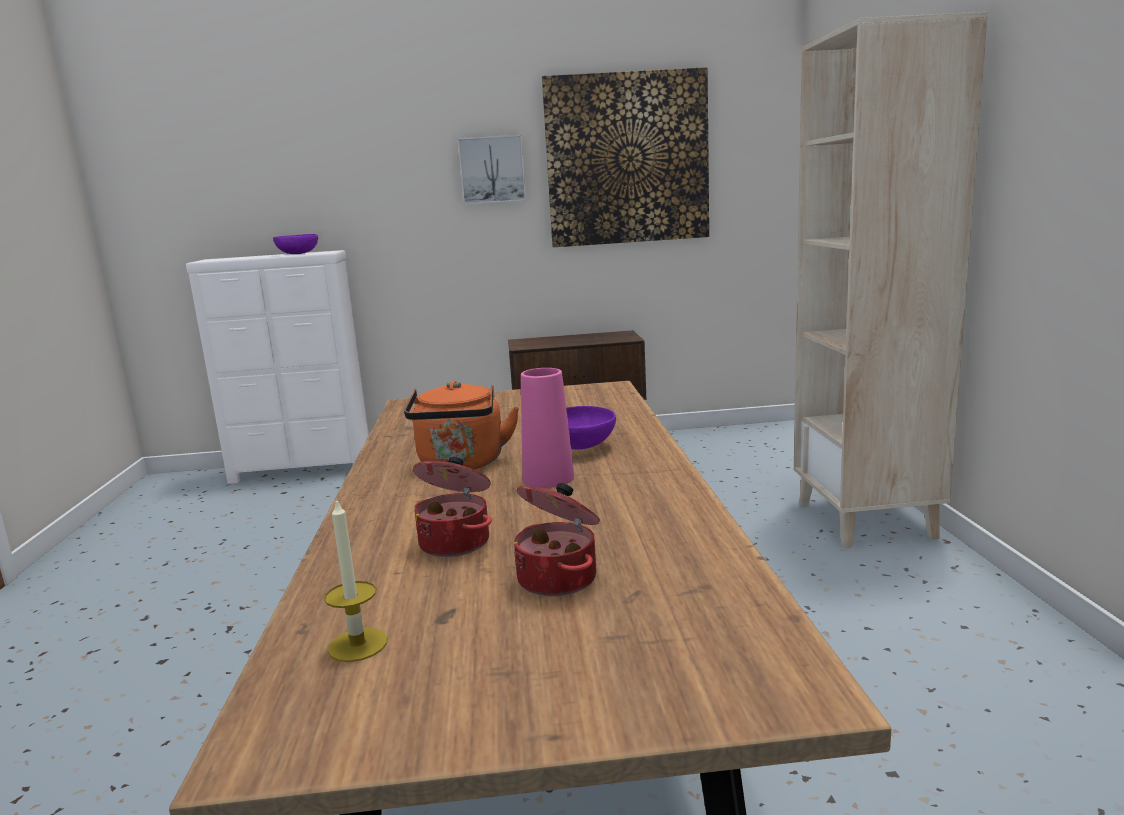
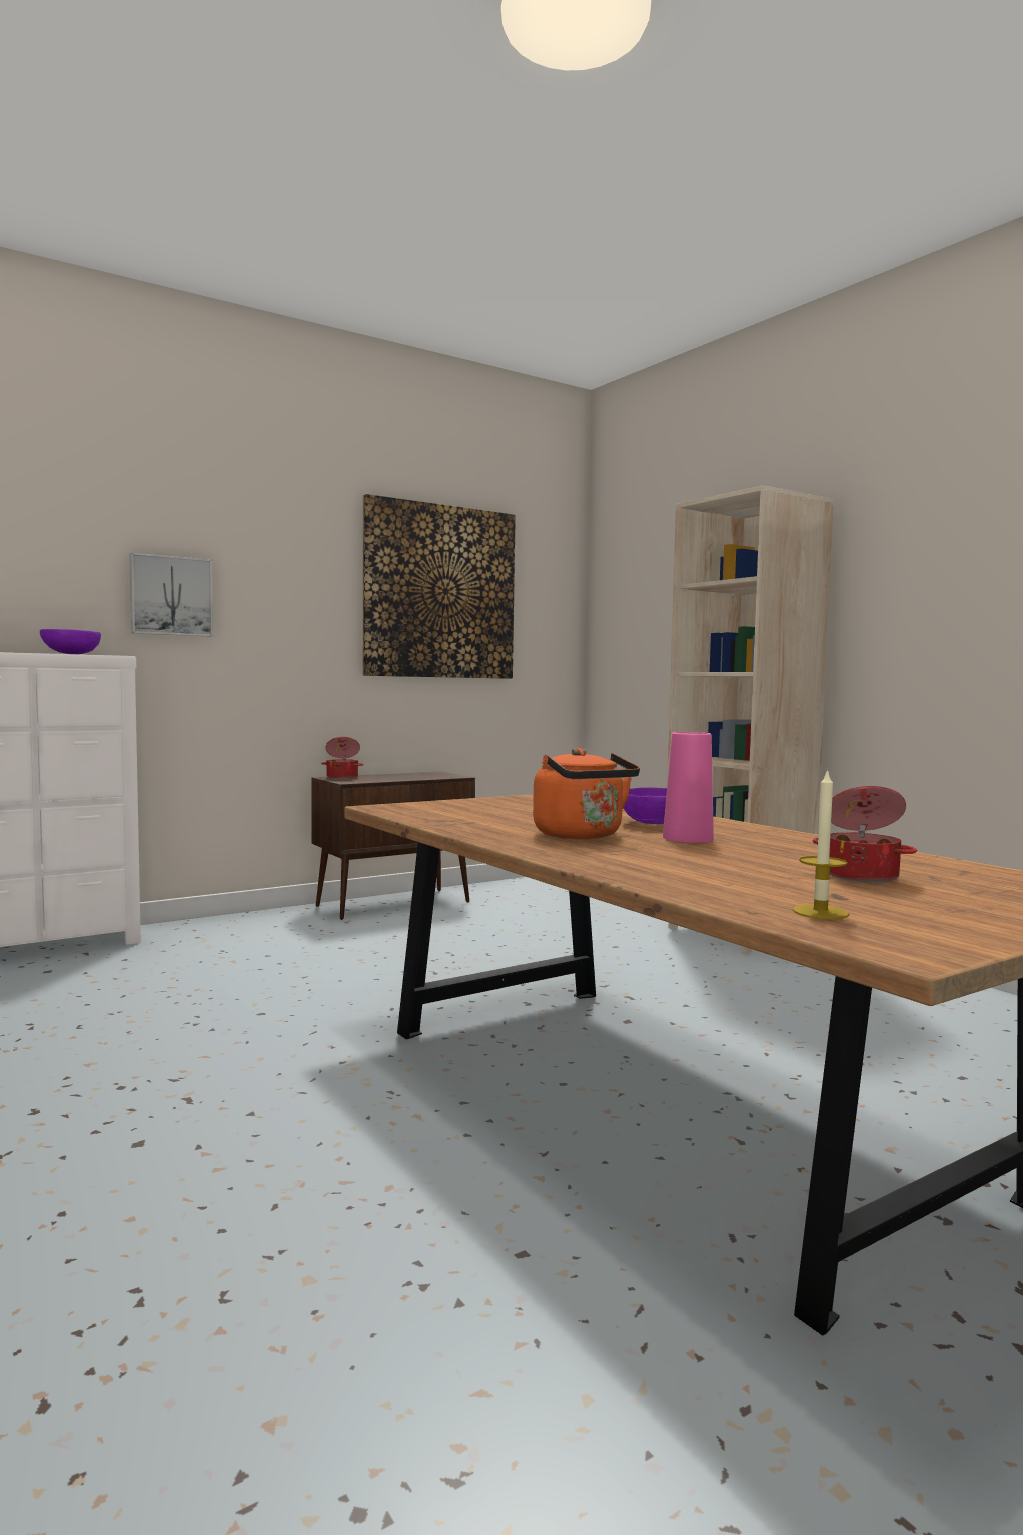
camera: 30 degrees left, 10 degrees down
cooking pot [413,457,492,557] -> cooking pot moved to [321,737,364,779]
picture [458,135,526,204] -> picture moved to [129,553,213,636]

